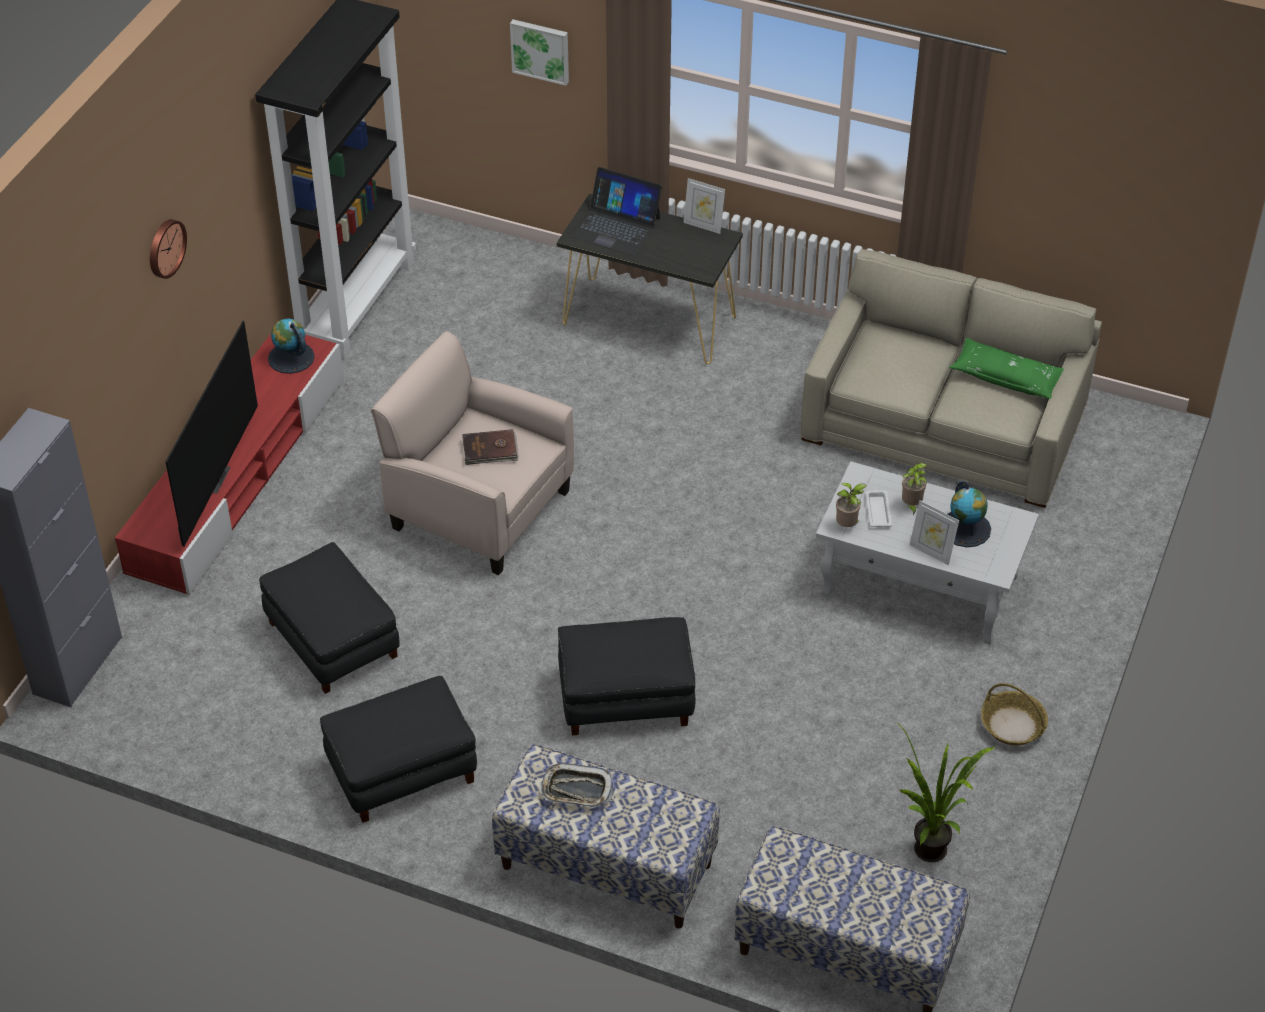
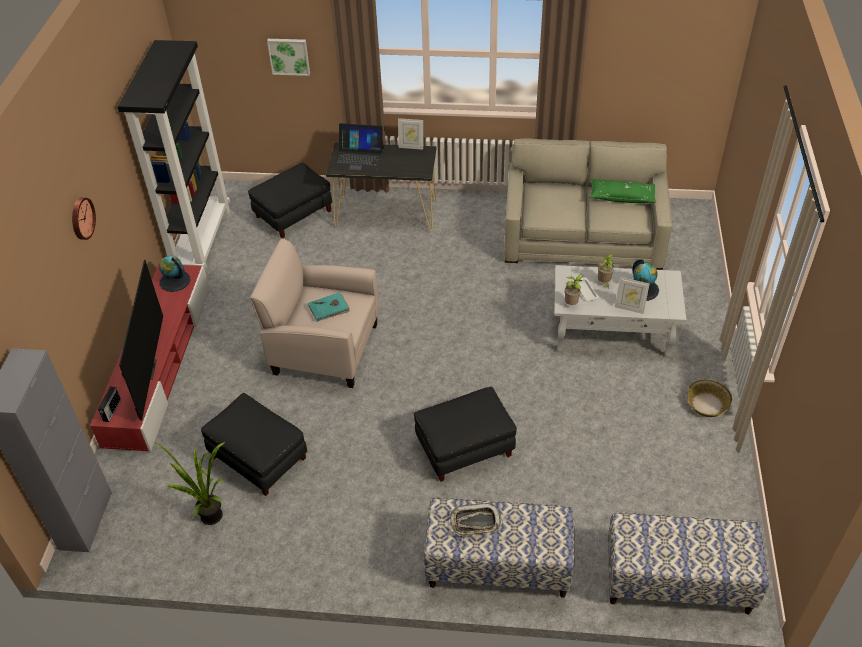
camera: 15 degrees left, 0 degrees up
black ottoman [320,676,477,823] -> black ottoman moved to [248,163,332,238]
brown book [462,429,519,465] -> turquoise book [308,292,350,322]
potted plant [897,723,995,862] -> potted plant moved to [153,442,225,525]
none -> radio [98,387,121,422]

